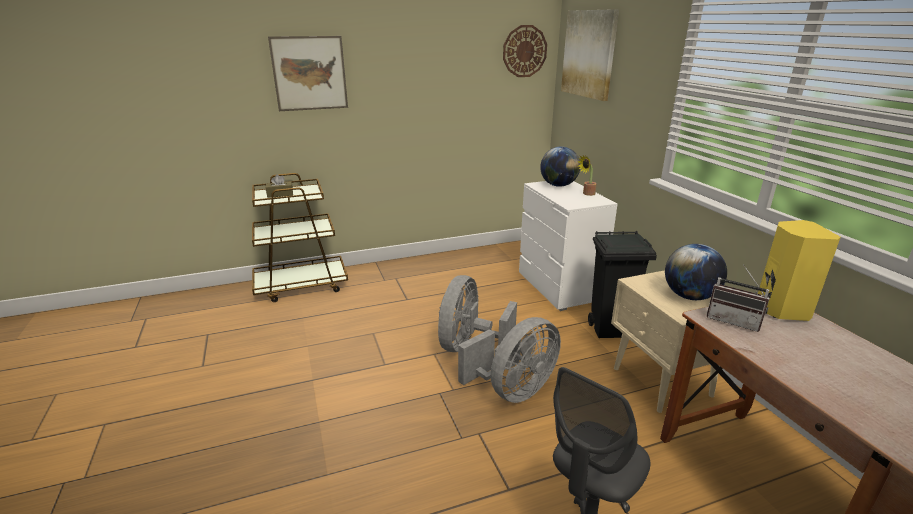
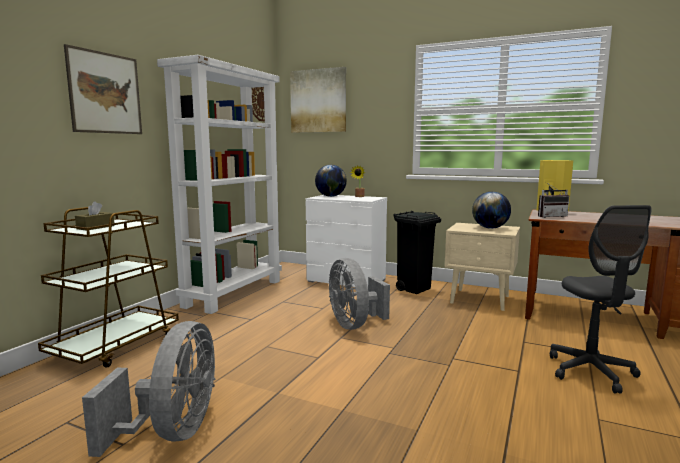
camera: 45 degrees left, 15 degrees down
grey fan [458,317,561,403] -> grey fan moved to [82,321,215,457]
none -> white bookcase [157,55,282,314]

